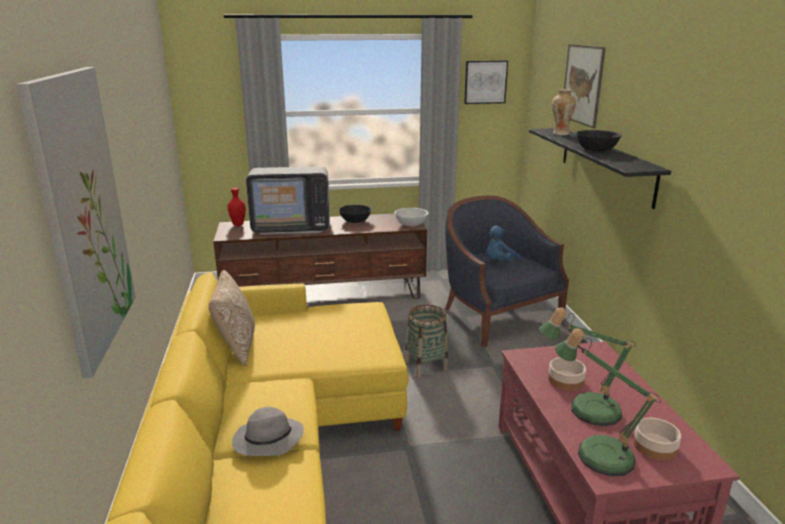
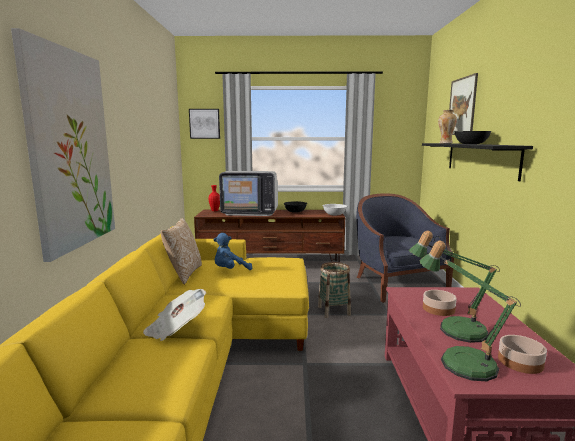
camera: 10 degrees right, 10 degrees down
grey hat [232,407,304,456] -> newspaper [143,289,207,341]
picture [464,60,508,104] -> picture moved to [189,109,220,139]
blue plush toy [486,226,521,261] -> blue plush toy moved to [214,233,252,270]

